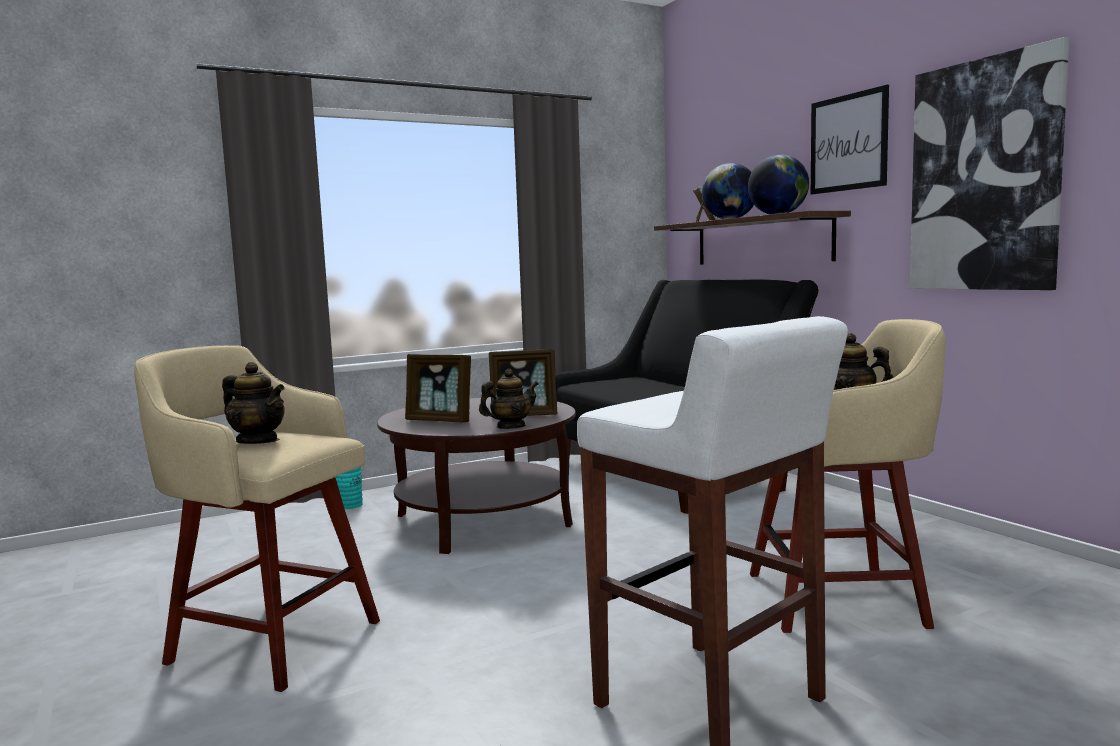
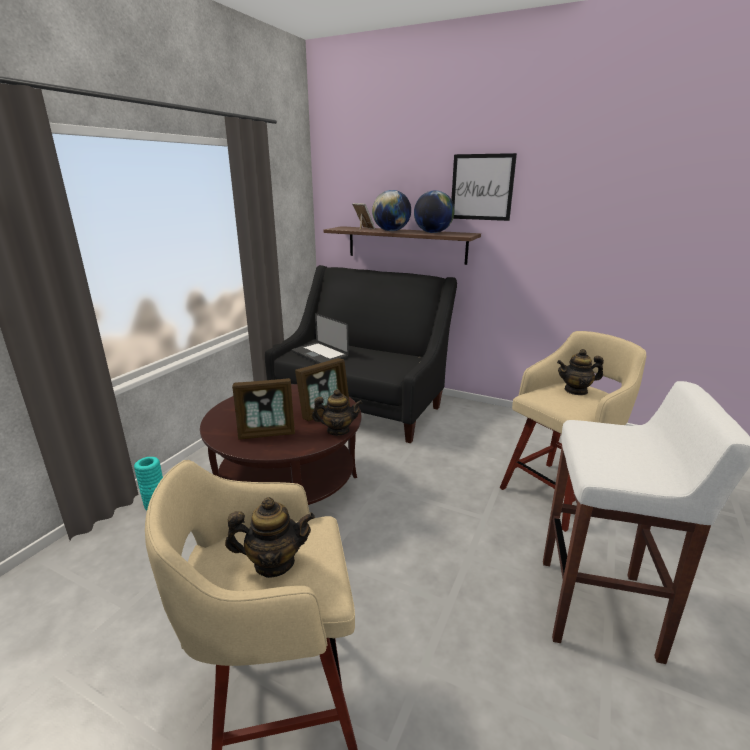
camera: 35 degrees left, 15 degrees up
teapot [479,369,539,429] -> teapot turned 60 degrees clockwise [312,389,363,436]
picture [910,37,1069,290] -> none
none -> laptop [292,313,349,364]

